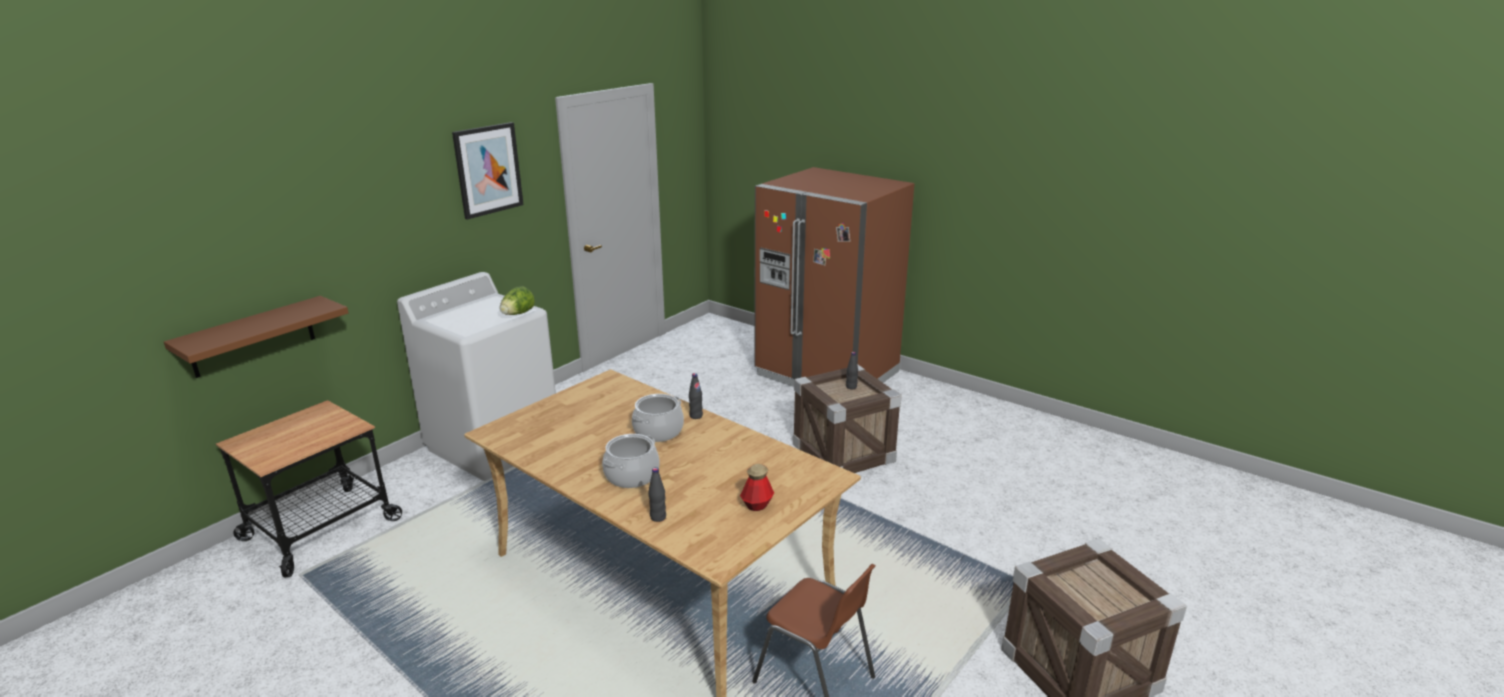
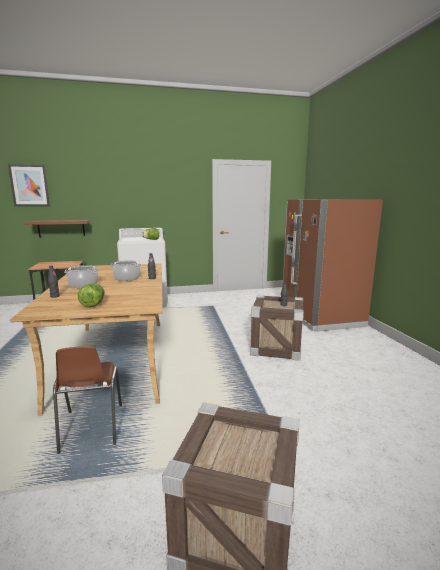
camera: 40 degrees right, 10 degrees down
picture [452,122,524,219] -> picture moved to [8,164,50,206]
bottle [740,464,774,511] -> lettuce [78,284,104,308]

